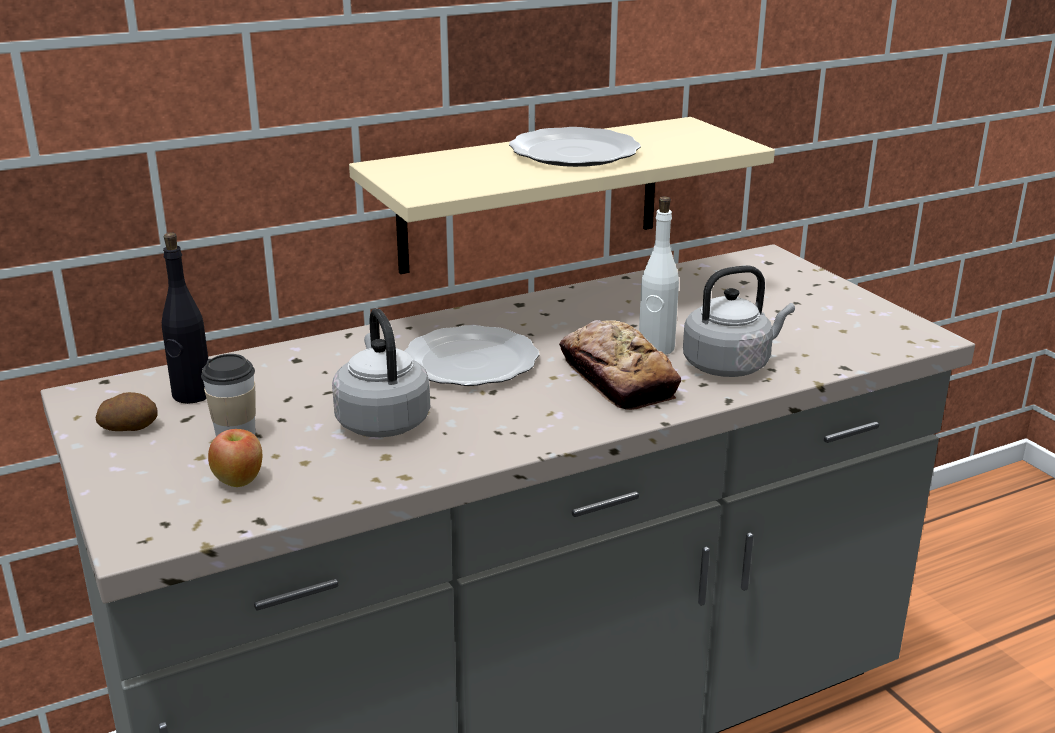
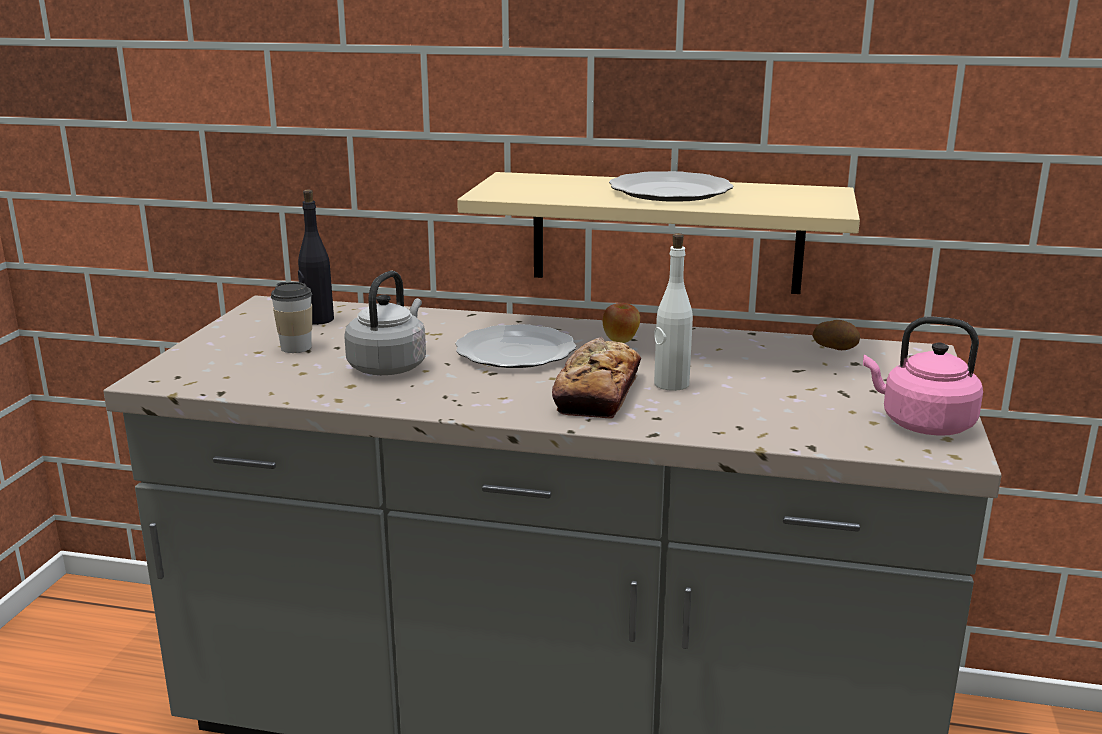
camera: 40 degrees right, 5 degrees down
potato [95,392,158,431] -> potato moved to [813,320,860,350]
apple [208,429,262,487] -> apple moved to [603,303,640,343]
grey kettle [683,266,795,377] -> none
none -> pink kettle [863,317,983,436]

